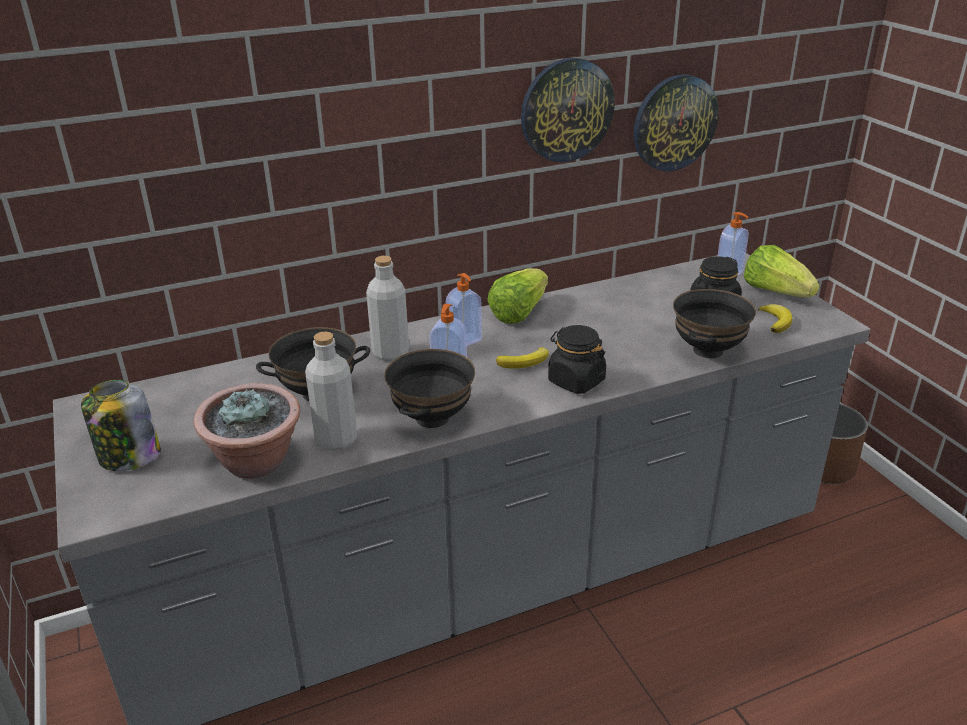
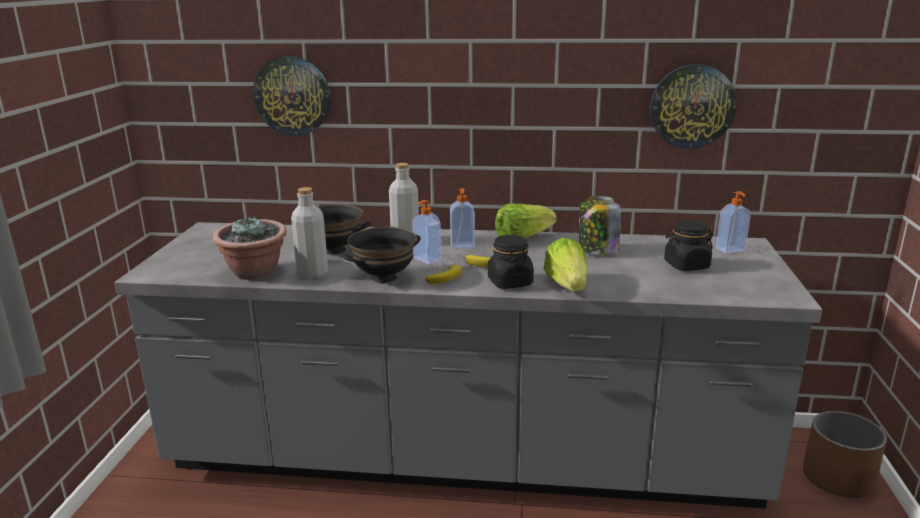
camera: 30 degrees right, 10 degrees down
jar [81,380,161,471] -> jar moved to [579,196,621,255]
wall clock [521,58,615,162] -> wall clock moved to [253,56,331,136]
black bowl [673,289,756,358] -> none
lettuce [744,245,820,297] -> lettuce moved to [543,238,587,291]
banana [758,304,792,333] -> banana moved to [426,265,462,284]

